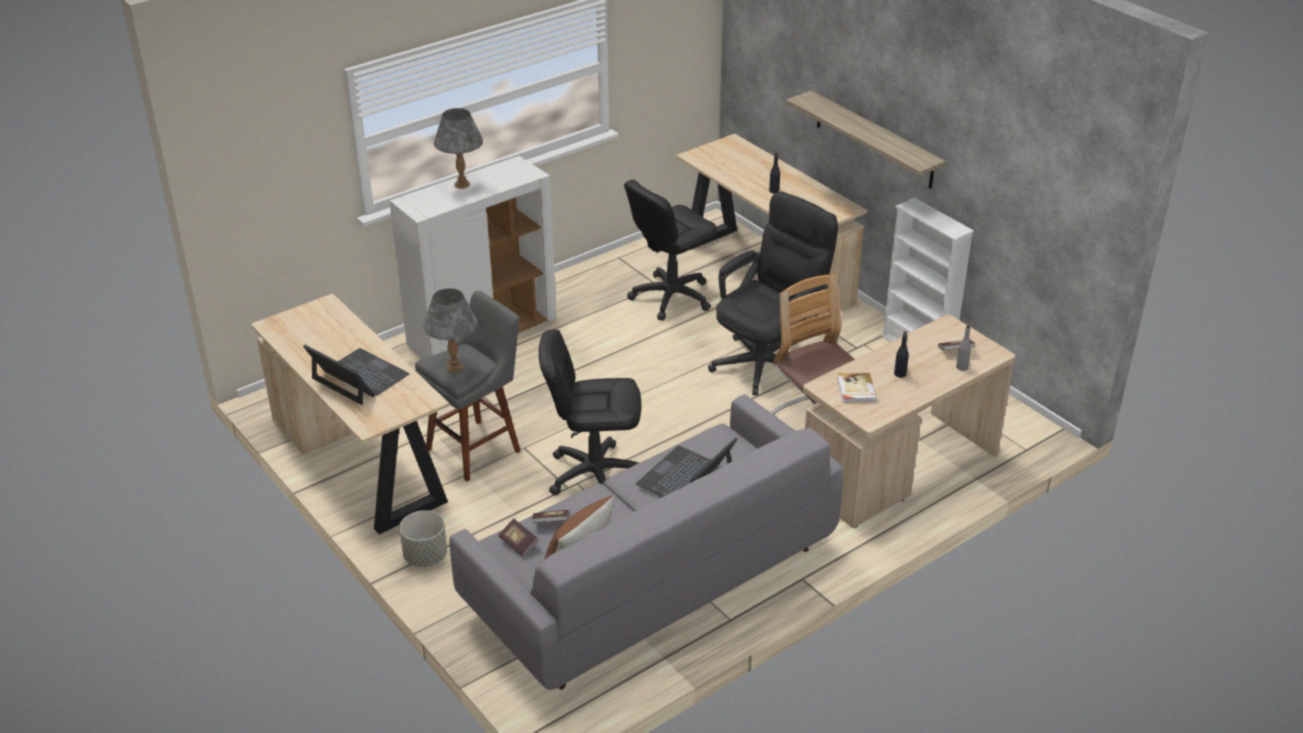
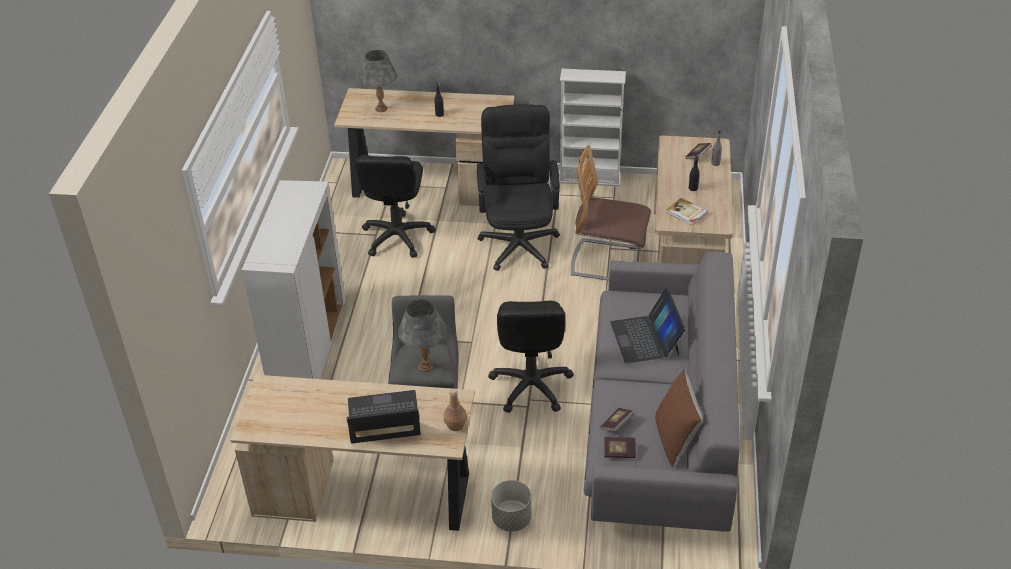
camera: 45 degrees left, 5 degrees up
grey table lamp [434,108,483,189] -> grey table lamp moved to [359,50,397,112]
black office chair [539,329,641,495] -> black office chair turned 45 degrees counterclockwise [488,301,574,413]
shelf [786,91,946,189] -> none
none -> brown bottle [444,389,467,431]

